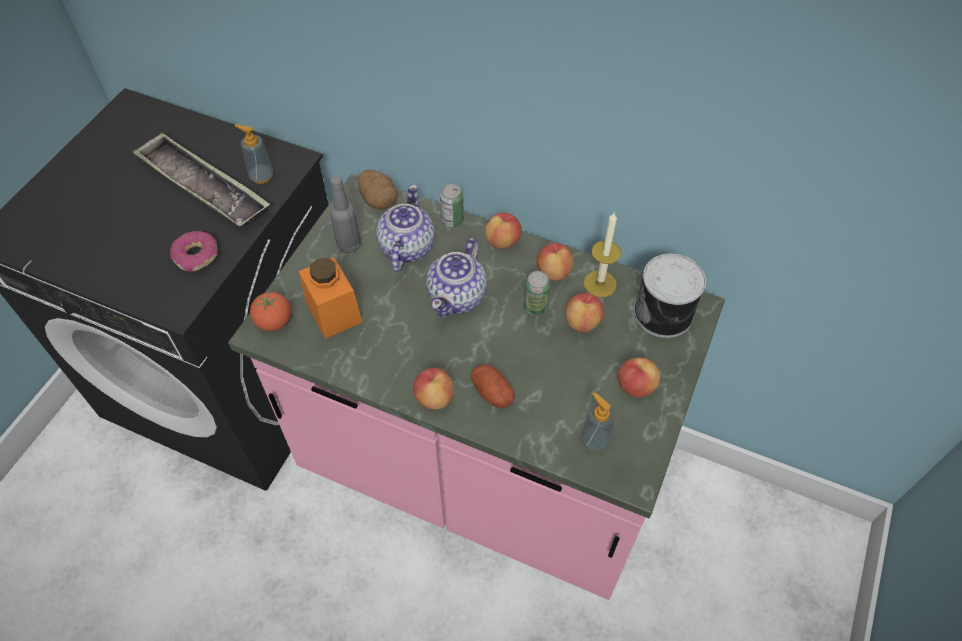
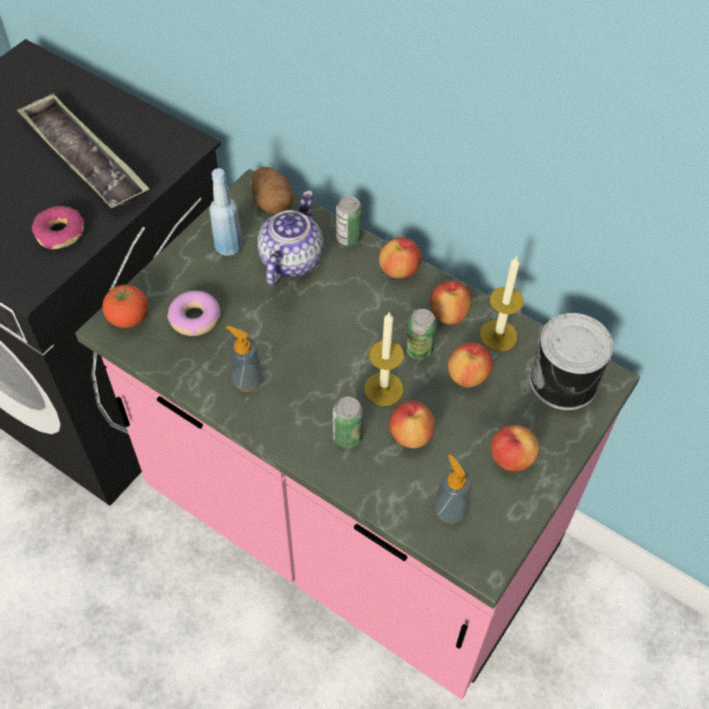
camera: 10 degrees right, 0 degrees up
soap dispenser [235,125,273,184] -> soap dispenser moved to [226,326,263,392]
orange jar [299,257,362,339] -> donut [167,291,221,336]
grey bottle [330,176,361,253] -> blue bottle [209,168,242,256]
apple [413,368,454,410] -> apple moved to [389,401,435,448]
teapot [426,238,487,317] -> none
potato [471,364,515,408] -> can [333,397,363,448]
none -> candle [364,311,404,406]

